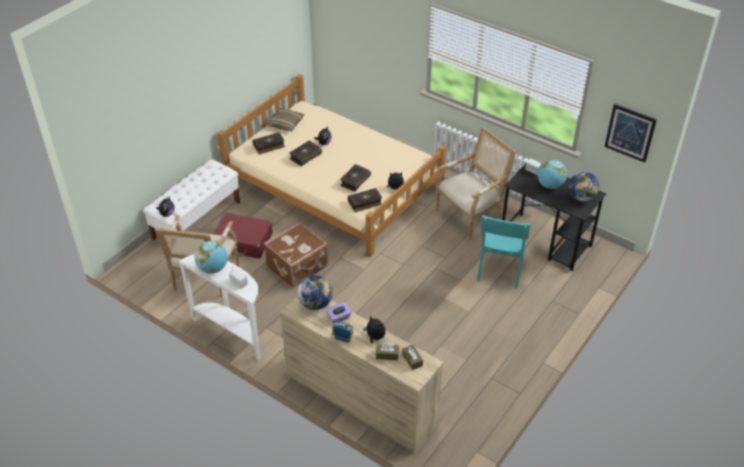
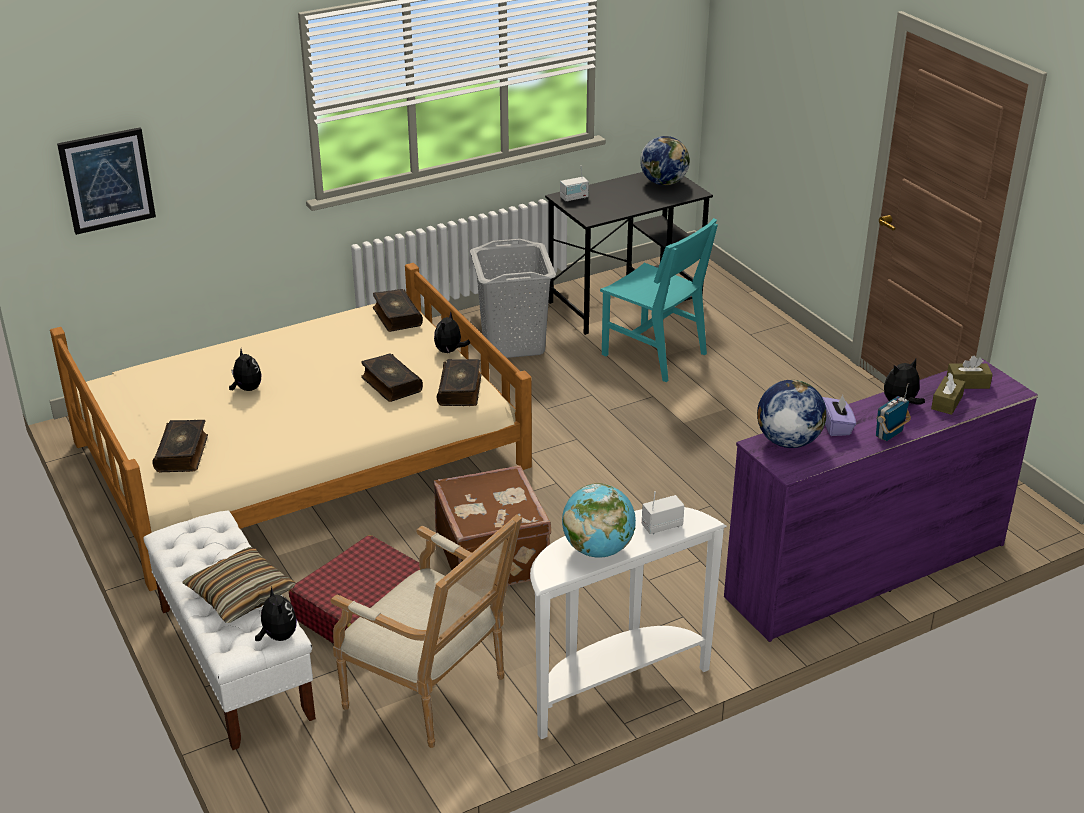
camera: 65 degrees left, 10 degrees down
pillow [265,108,304,132] -> pillow moved to [183,547,296,623]
beige dresser [280,295,444,454] -> purple dresser [724,359,1038,642]
book [289,141,322,166] -> book moved to [373,289,423,332]
armchair [436,127,516,240] -> grey laundry basket [470,239,556,358]
globe [537,160,567,189] -> none
picture [604,104,657,163] -> picture moved to [57,127,156,235]

